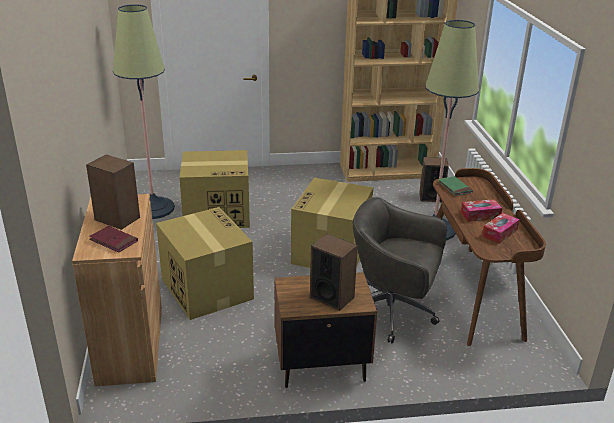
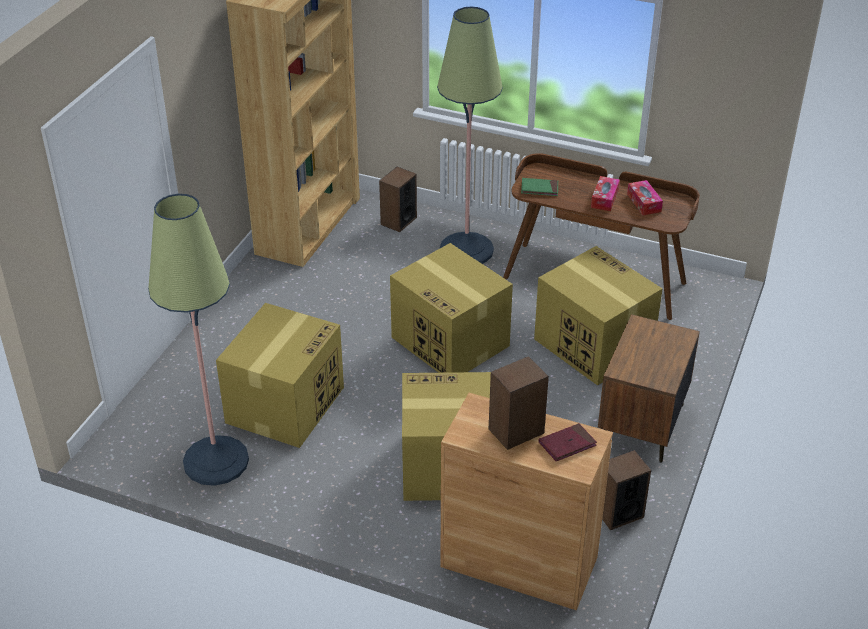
camera: 60 degrees left, 10 degrees up
speaker [310,234,358,311] -> speaker moved to [602,450,651,530]
grey office chair [353,197,447,343] -> cardboard box [534,246,663,386]

